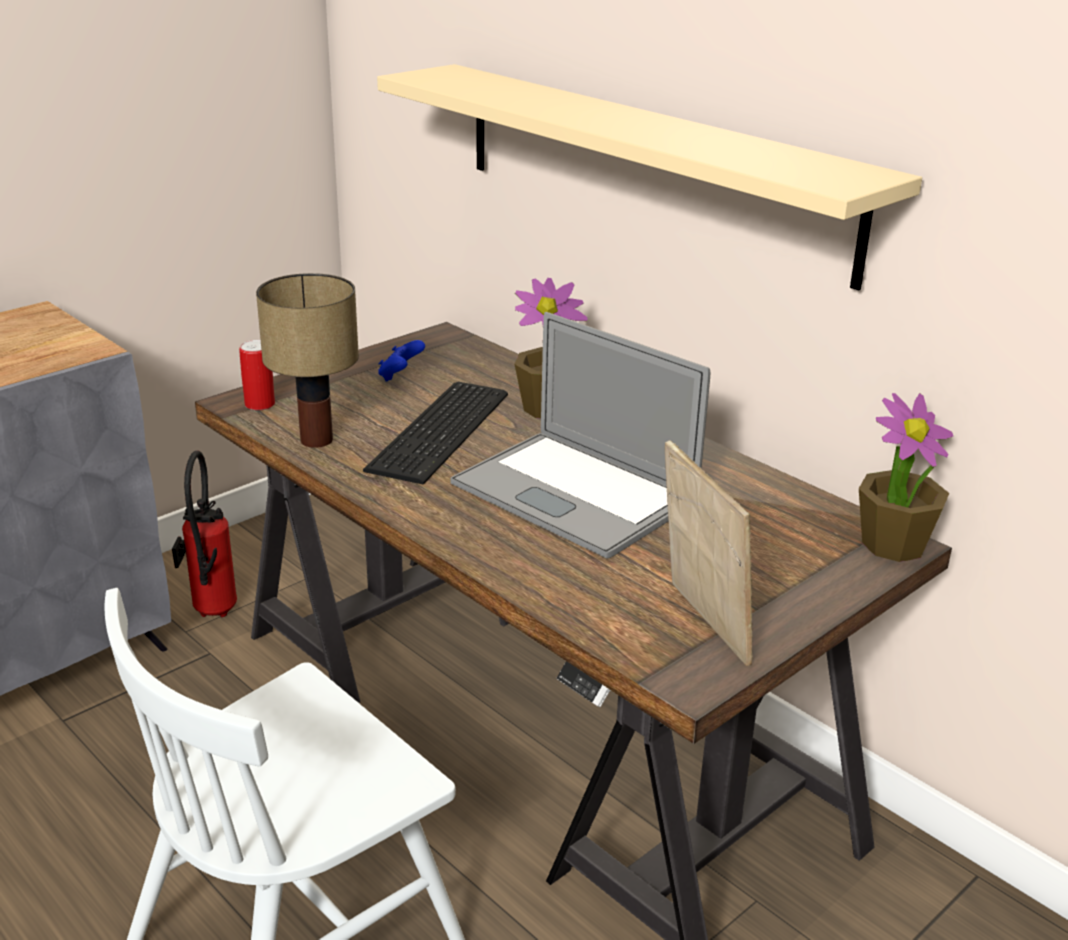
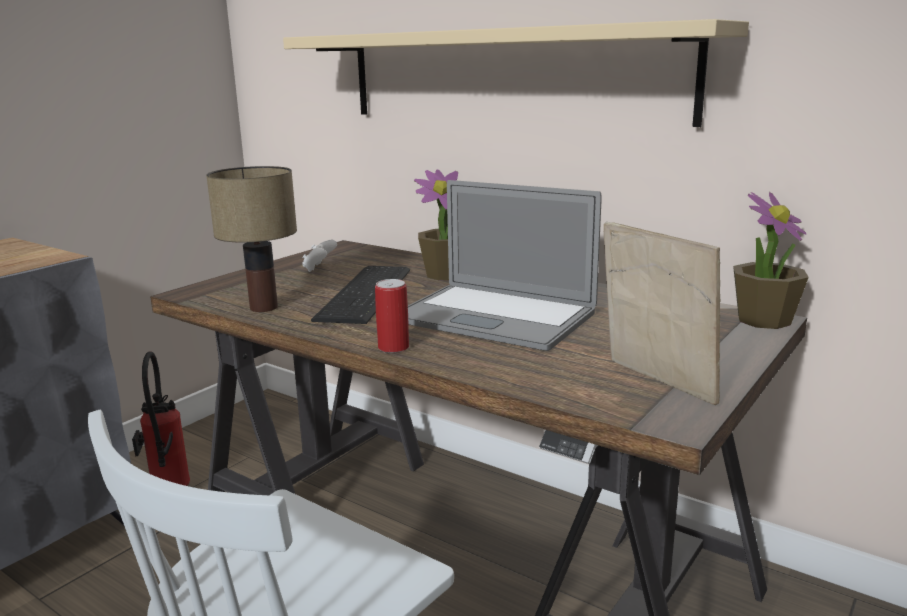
camera: 10 degrees left, 10 degrees down
can [239,340,275,411] -> can moved to [375,279,409,353]
blue game controller [378,340,425,382] -> white game controller [302,240,337,272]

